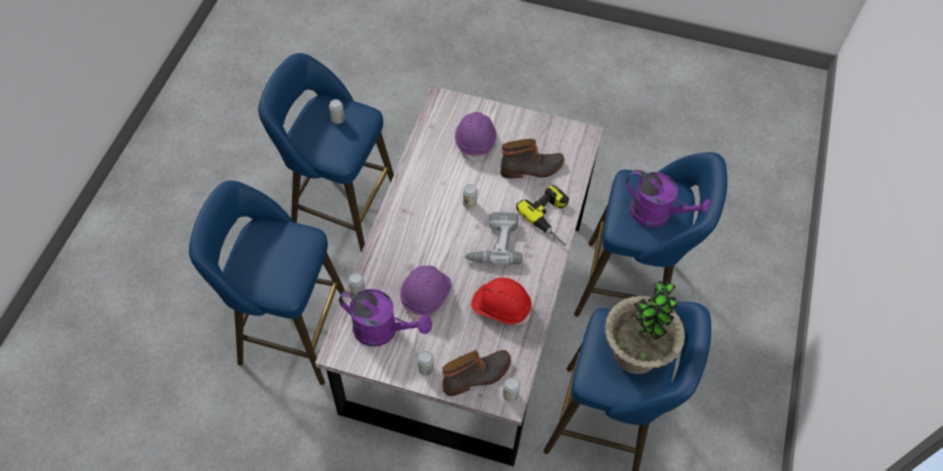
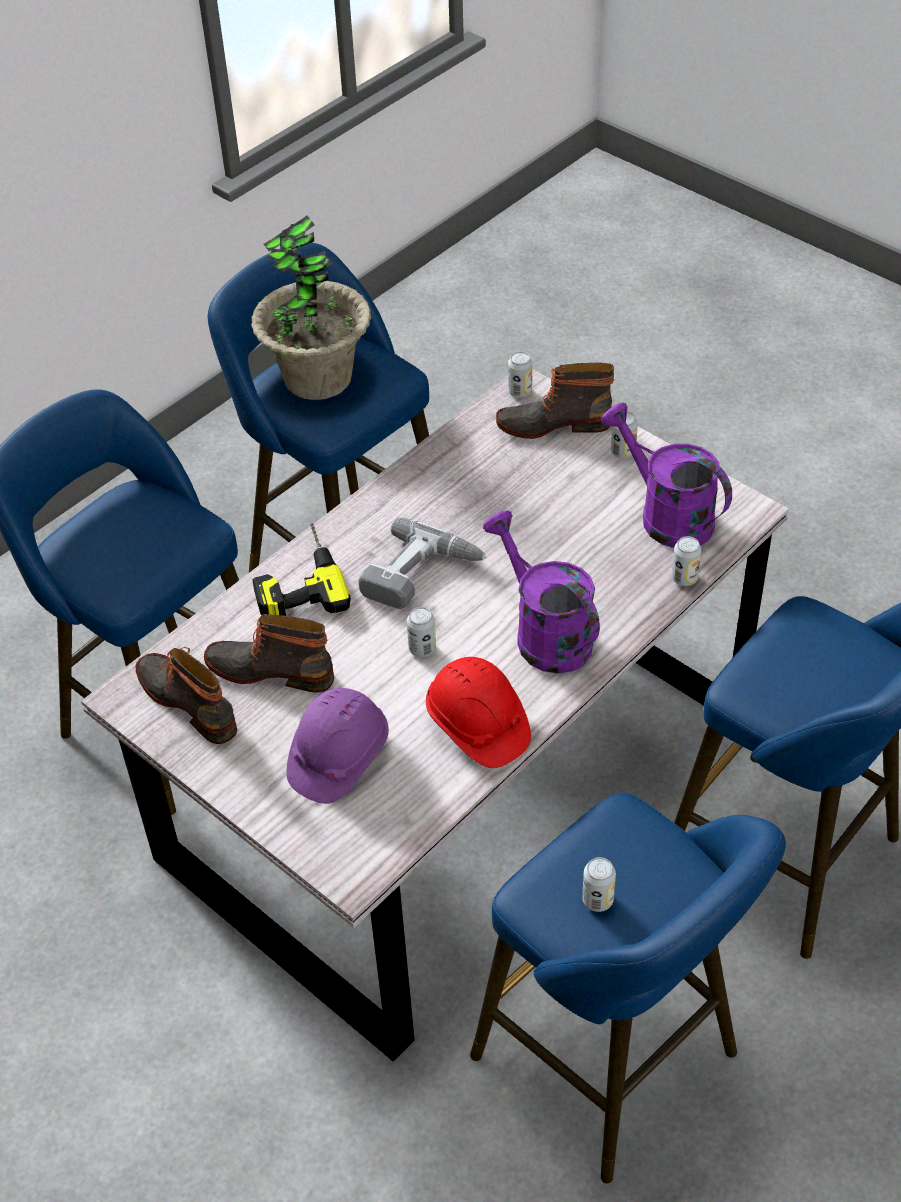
camera: 150 degrees left, 10 degrees down
purple hard hat [400,266,451,321] -> none
red hard hat [471,278,532,325] -> red hard hat moved to [426,657,531,768]
purple watering can [626,170,711,227] -> purple watering can moved to [483,511,600,673]
none -> boot [136,647,237,744]

